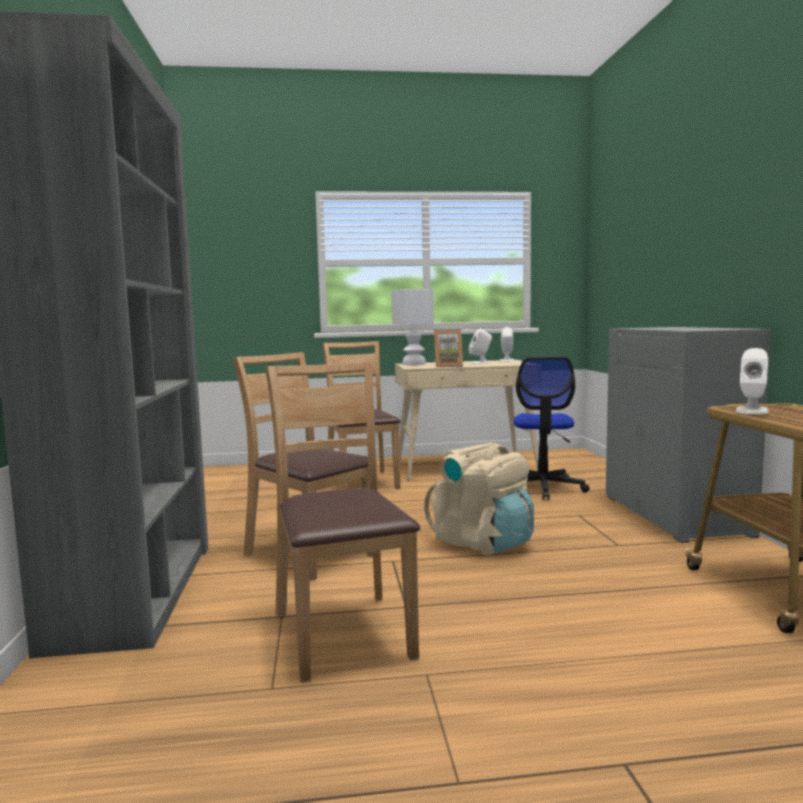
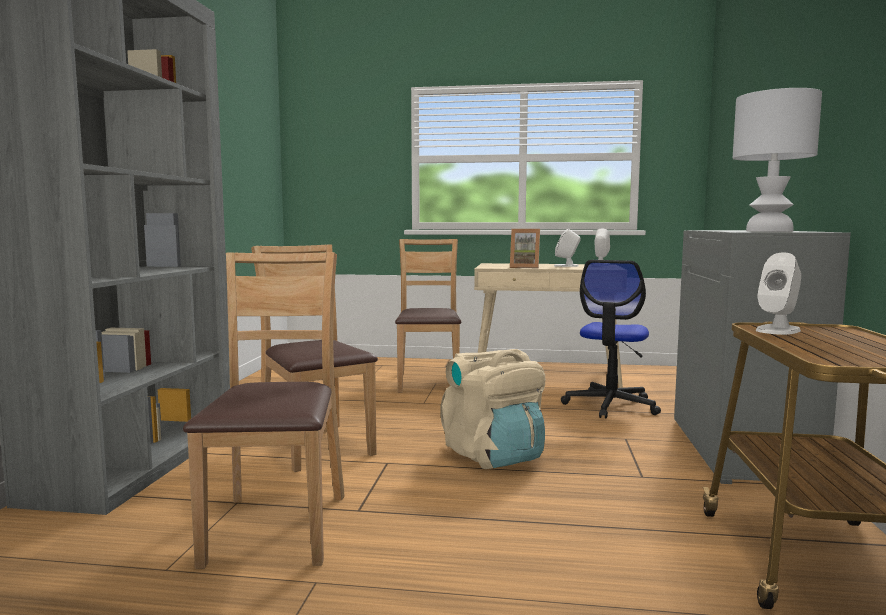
camera: 15 degrees right, 0 degrees up
white table lamp [391,289,434,365] -> white table lamp moved to [733,88,822,232]

